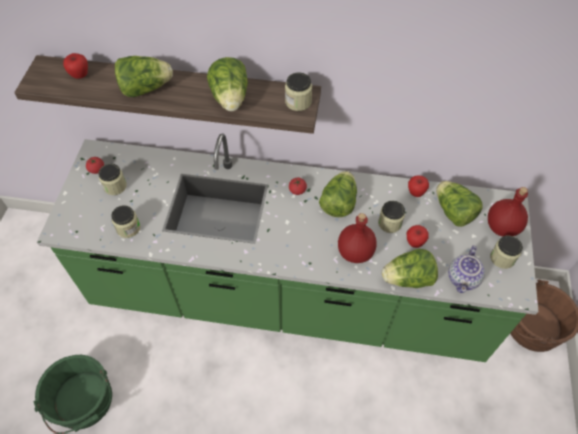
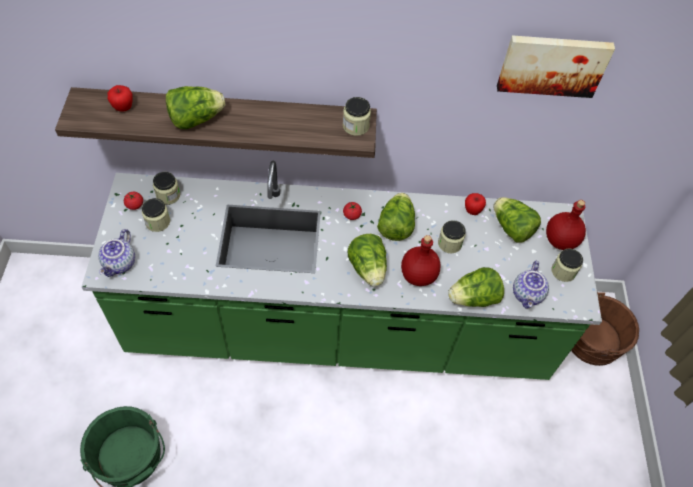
camera: 10 degrees left, 0 degrees up
jar [111,205,140,238] -> jar moved to [153,172,180,205]
lettuce [207,57,248,111] -> lettuce moved to [348,234,387,287]
apple [407,225,429,248] -> none
none -> teapot [98,229,135,277]
none -> picture [497,35,615,98]

